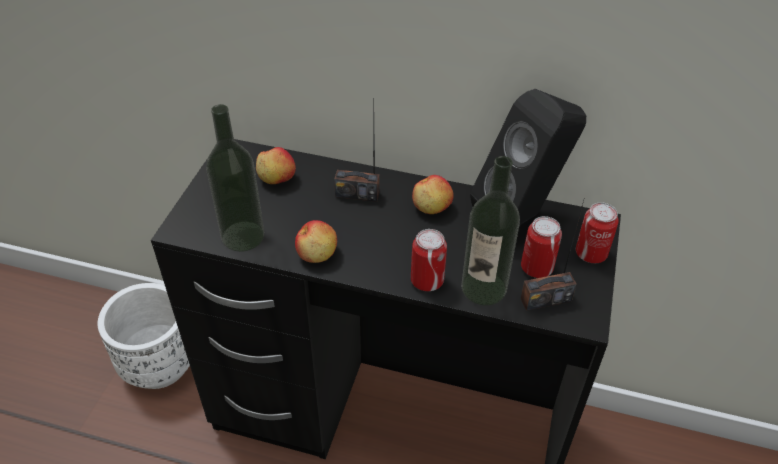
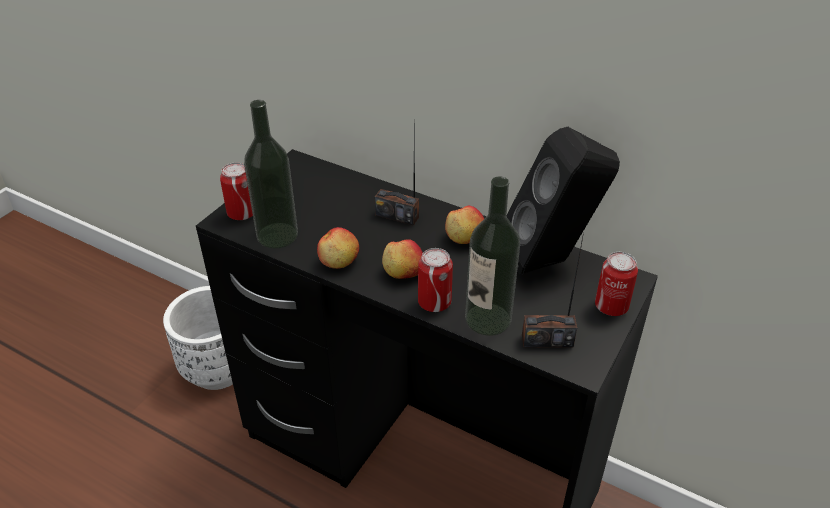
camera: 15 degrees right, 5 degrees down
apple [256,147,296,184] -> apple moved to [382,239,423,279]
can [521,216,562,278] -> can moved to [220,163,253,220]

